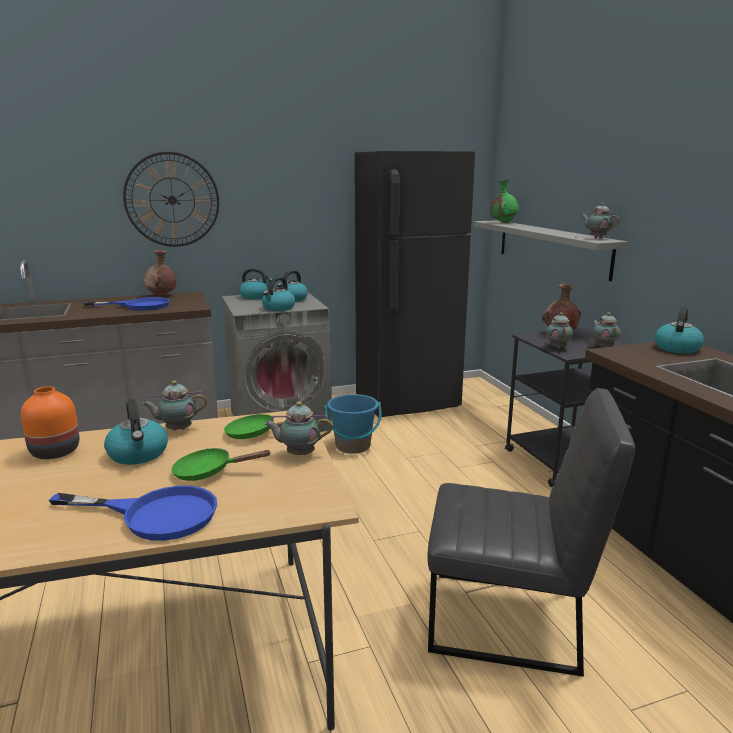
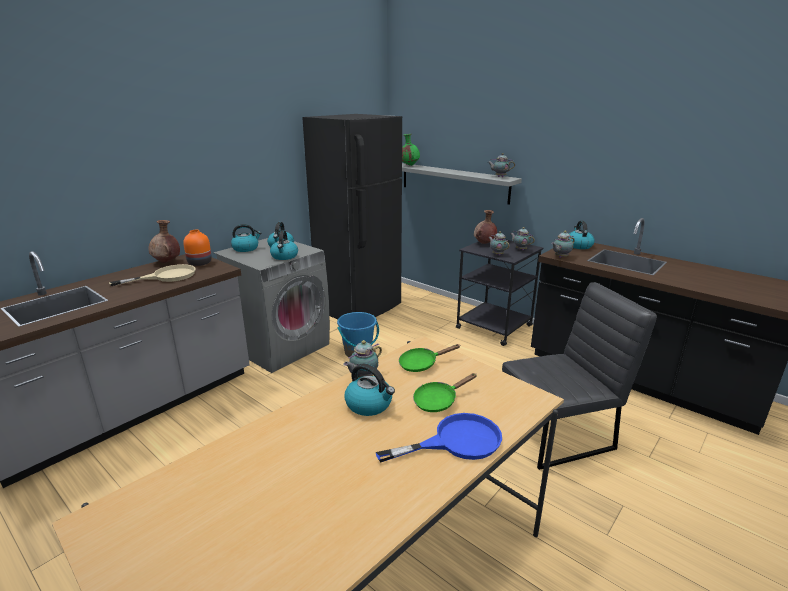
camera: 30 degrees left, 5 degrees up
orange vase [21,386,79,459] -> orange vase moved to [183,230,212,266]
blue frying pan [83,297,170,311] -> beige frying pan [109,264,196,286]
wall clock [123,152,219,247] -> none
teapot [264,402,333,455] -> teapot moved to [551,231,575,258]

